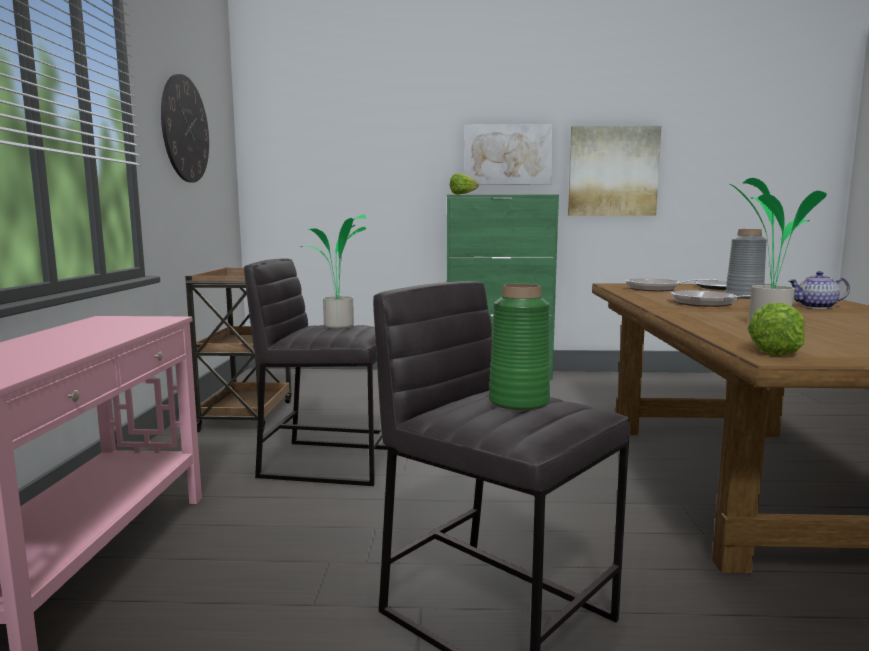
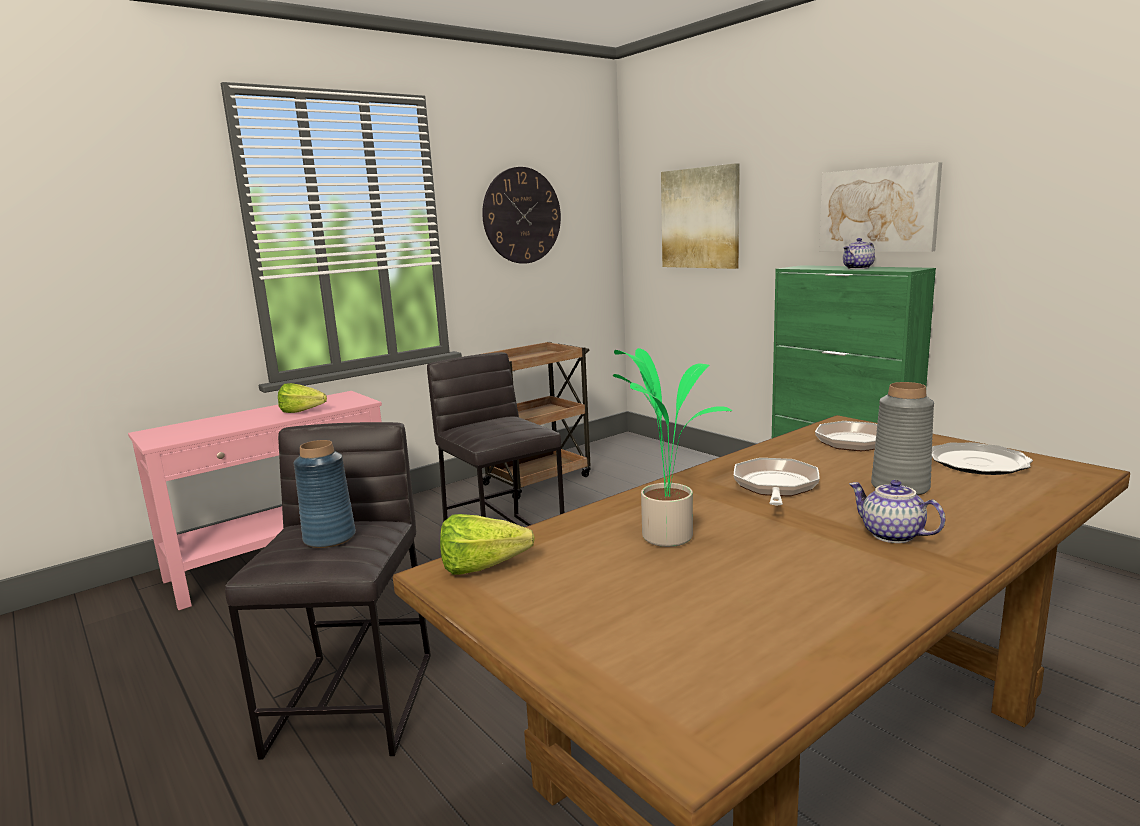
camera: 50 degrees right, 5 degrees up
potted plant [301,215,366,329] -> none
lettuce [450,173,478,195] -> lettuce moved to [278,383,327,413]
green vase [489,284,550,410] -> blue vase [294,440,356,548]
picture [568,126,661,216] -> picture moved to [661,163,740,269]
none -> teapot [843,238,875,269]

